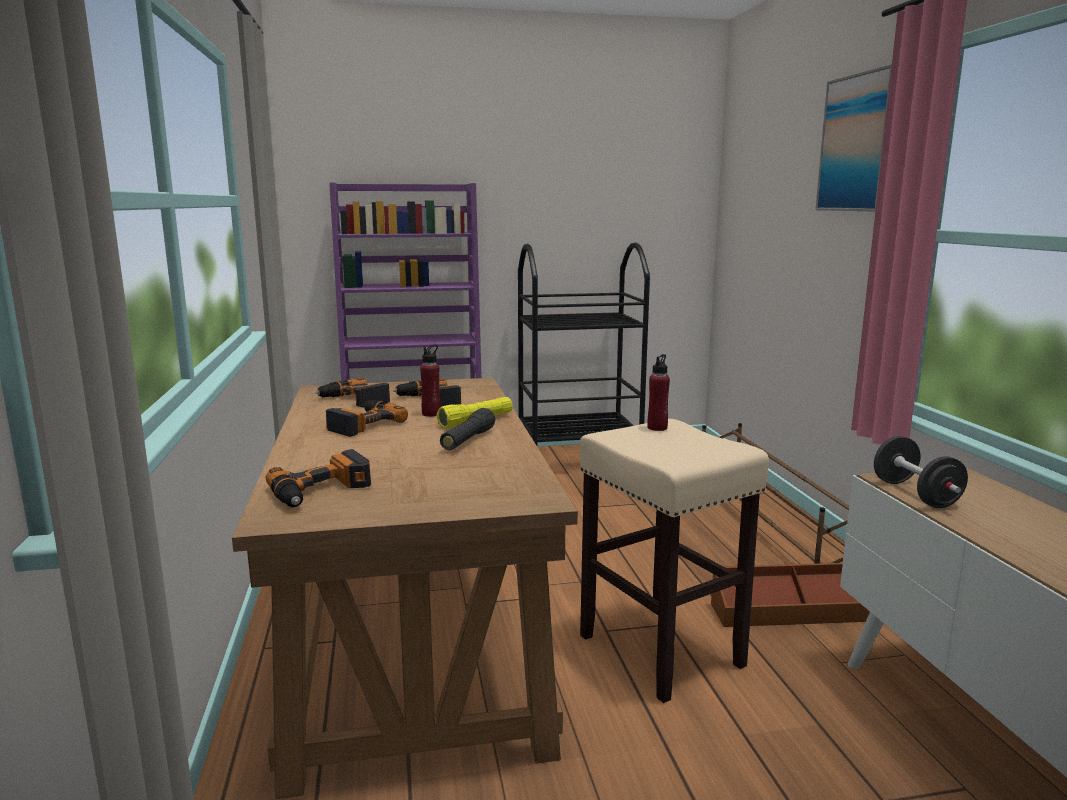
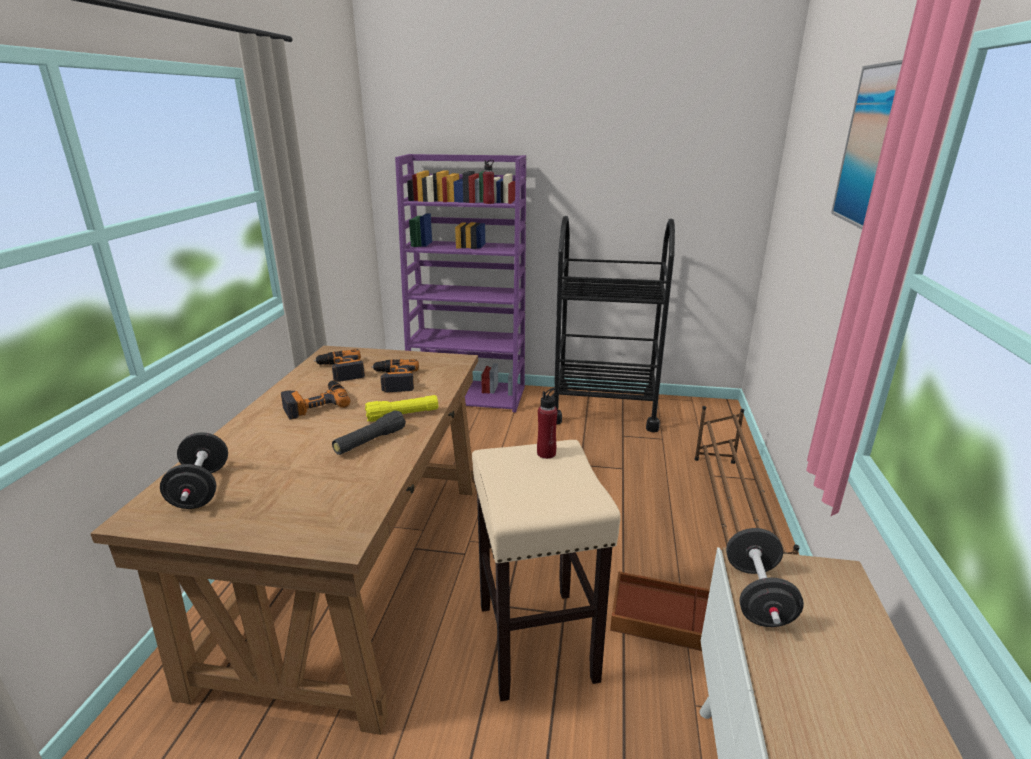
camera: 20 degrees right, 10 degrees up
power drill [266,449,371,507] -> black dumbbell [160,432,228,509]
red bottle [420,345,441,417] -> red bottle moved to [483,160,494,204]

